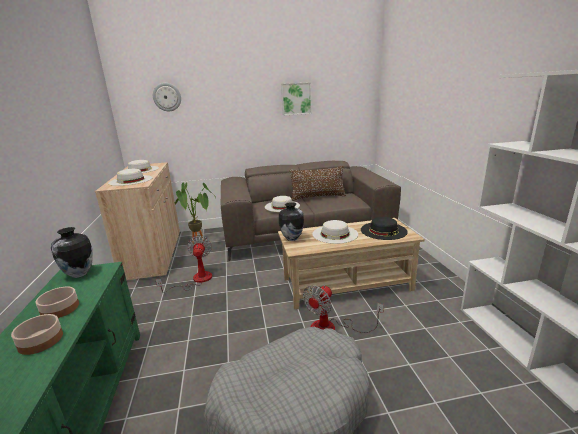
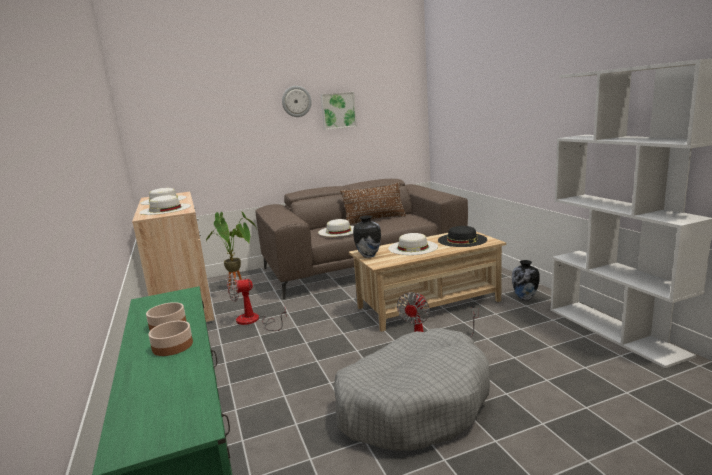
camera: 10 degrees left, 5 degrees down
vase [51,227,93,278] -> vase moved to [512,260,539,300]
wall clock [153,83,181,111] -> wall clock moved to [282,86,312,117]
fan [156,236,212,293] -> fan turned 90 degrees counterclockwise [227,274,287,331]

